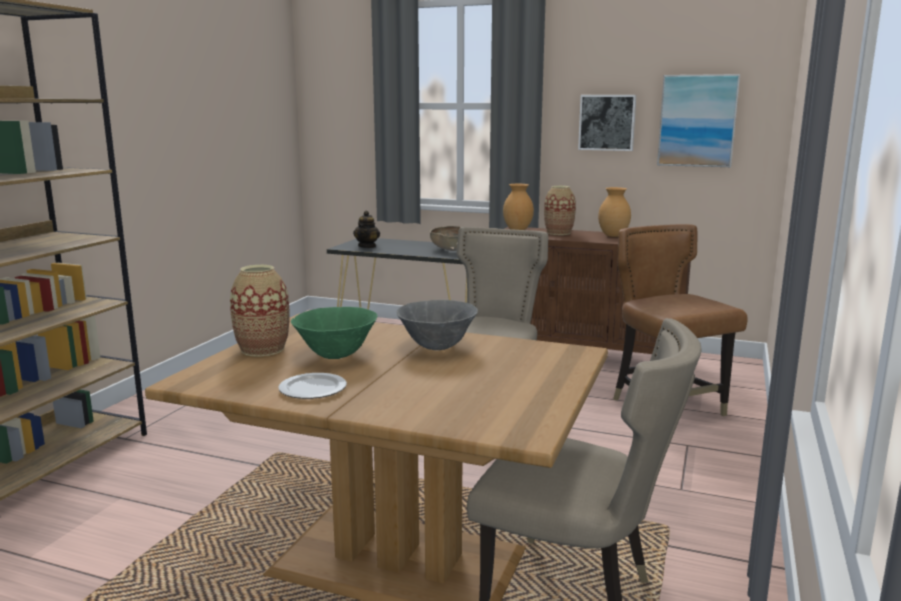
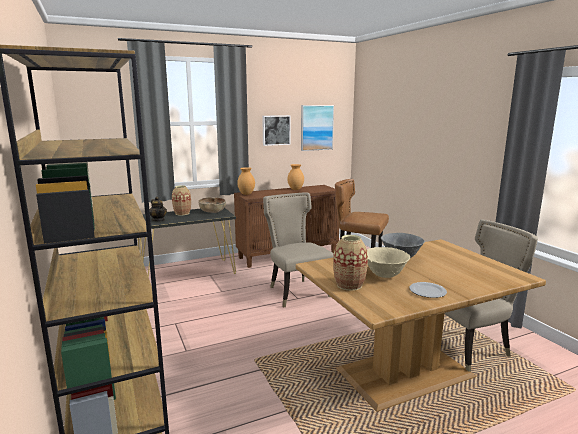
camera: 45 degrees left, 0 degrees up
green bowl [291,307,377,359] -> beige bowl [367,247,410,278]
vase [544,186,576,235] -> vase moved to [172,185,191,215]

